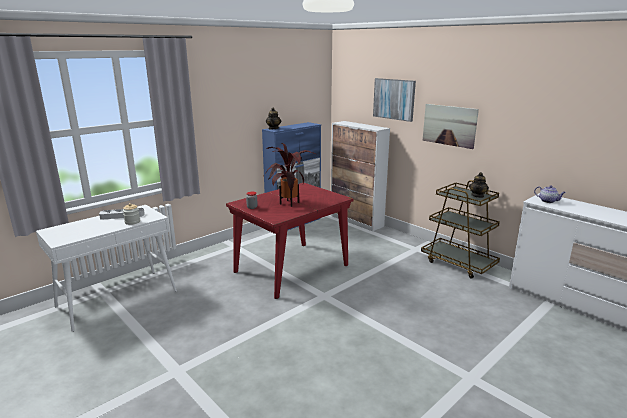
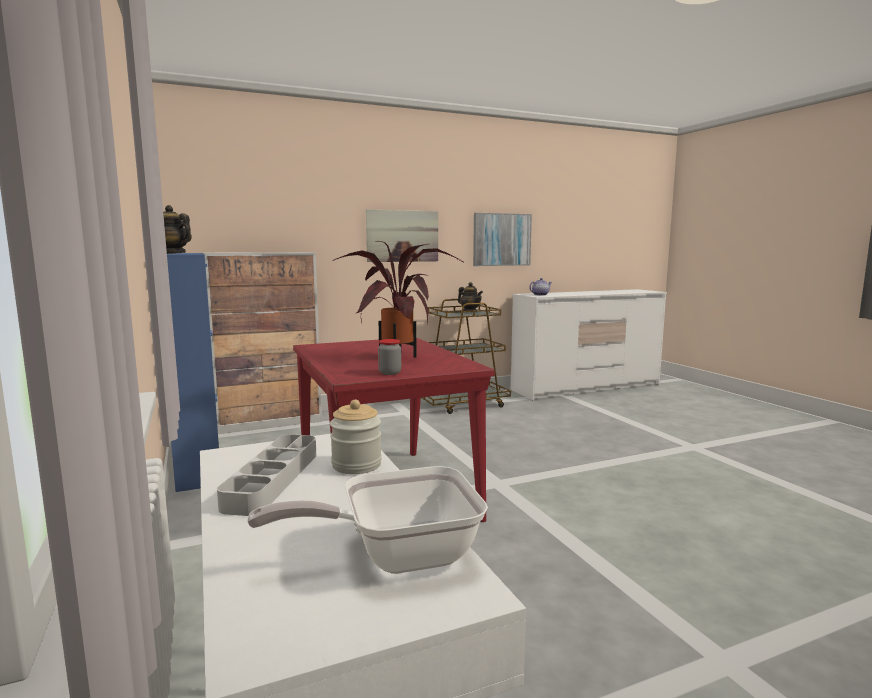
camera: 70 degrees left, 10 degrees down
picture [373,78,416,122] -> picture moved to [473,213,532,266]
none -> frying pan [247,466,488,574]

